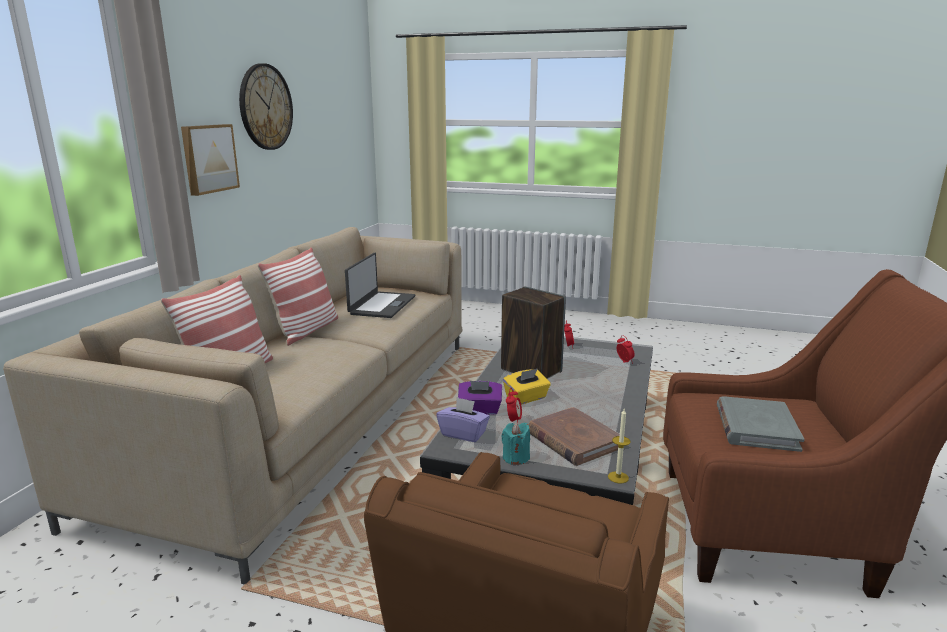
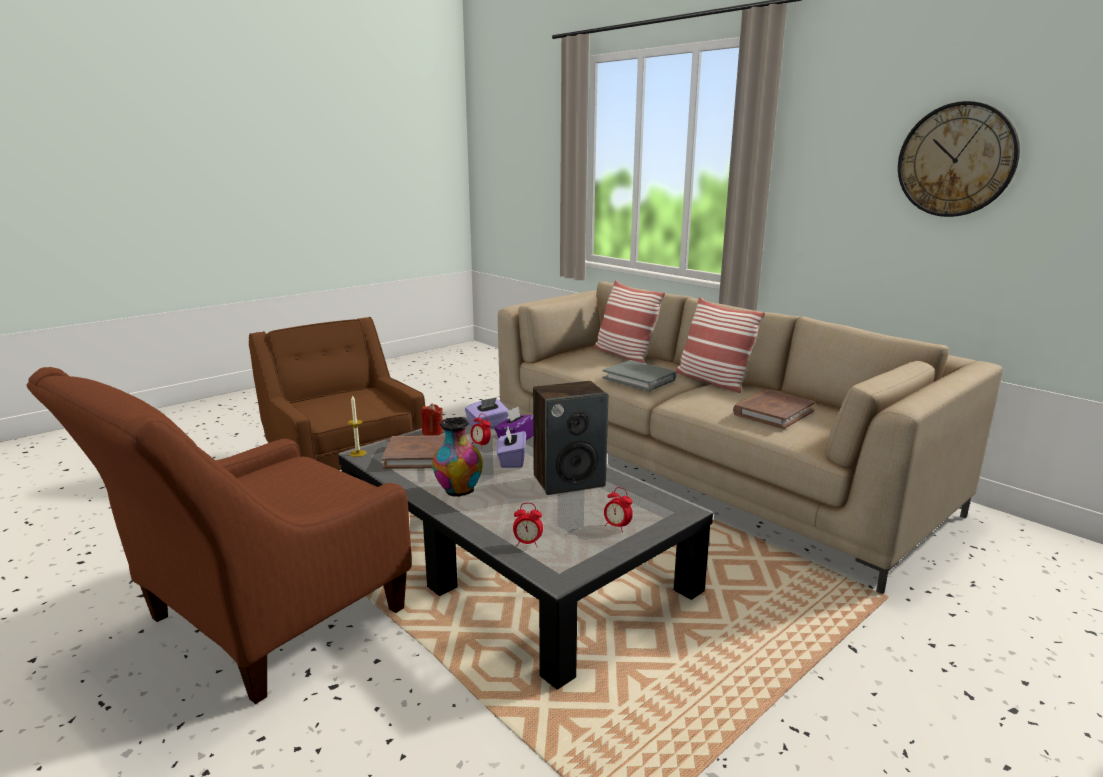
camera: 120 degrees right, 0 degrees up
picture [181,124,240,196] -> none
laptop [345,253,415,318] -> brown book [733,390,815,429]
turquoise candle [501,422,530,465] -> red candle [421,404,443,435]
yellow tissue box [503,369,551,405] -> purple tissue box [497,427,526,468]
grey book [717,396,805,452] -> grey book moved to [603,360,676,391]
none -> vase [433,417,483,497]

